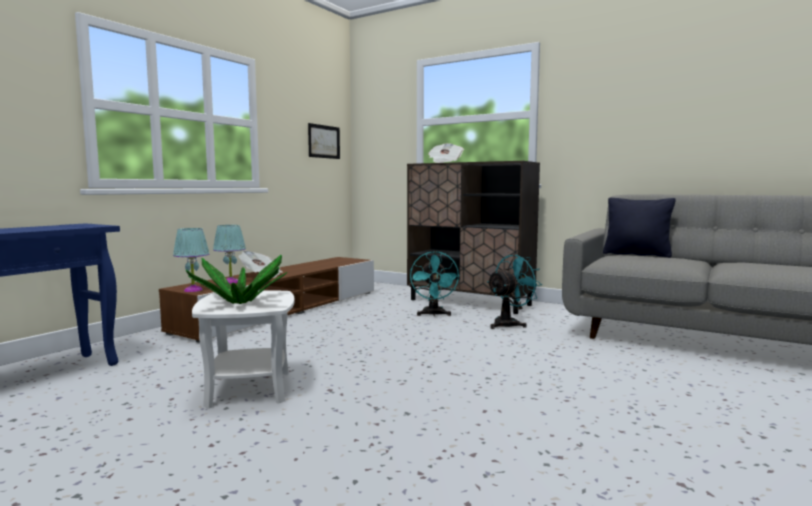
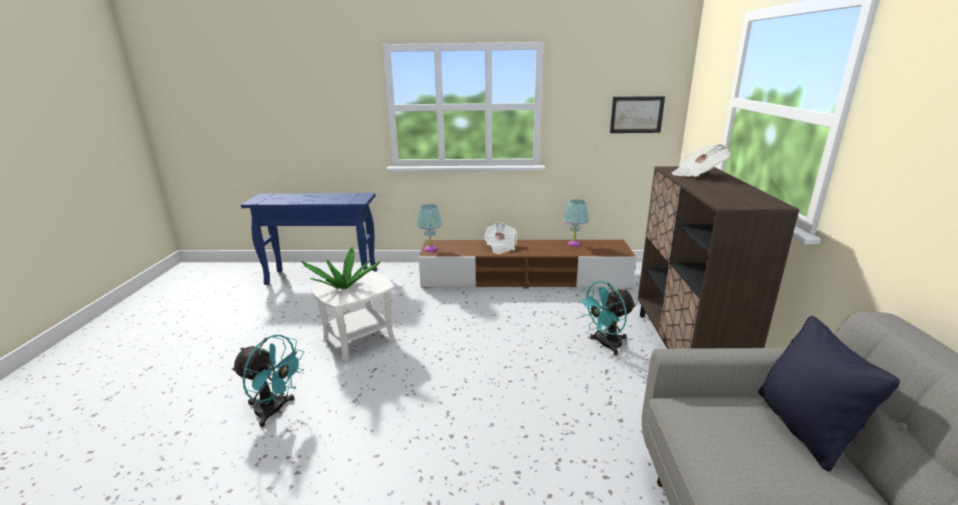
camera: 60 degrees right, 15 degrees up
turquoise table lamp [213,225,246,284] -> turquoise table lamp moved to [564,199,589,247]
turquoise fan [487,255,542,329] -> turquoise fan moved to [232,335,305,427]

